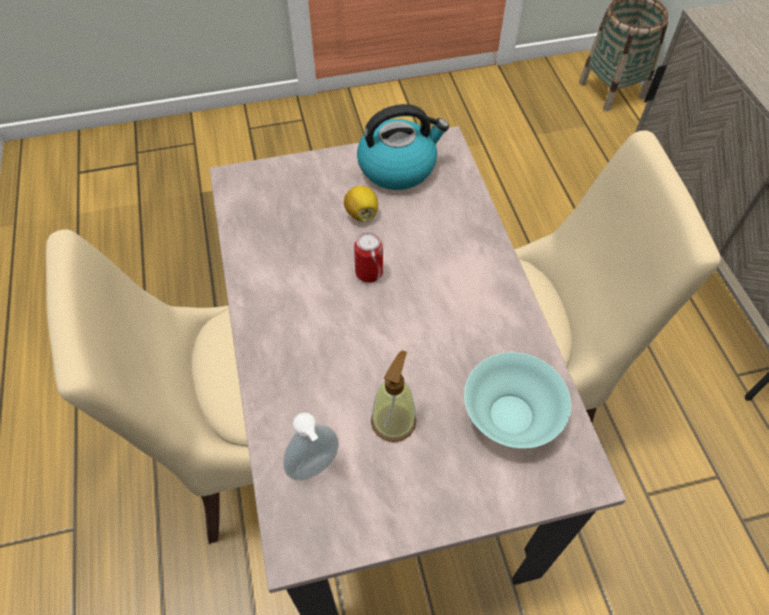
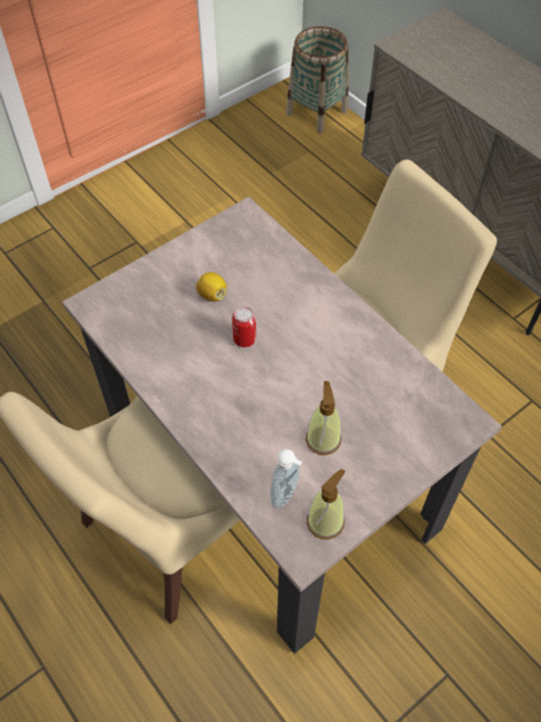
camera: 25 degrees left, 0 degrees up
kettle [357,104,449,190] -> none
turquoise bowl [464,352,571,448] -> none
none -> soap dispenser [306,469,345,540]

